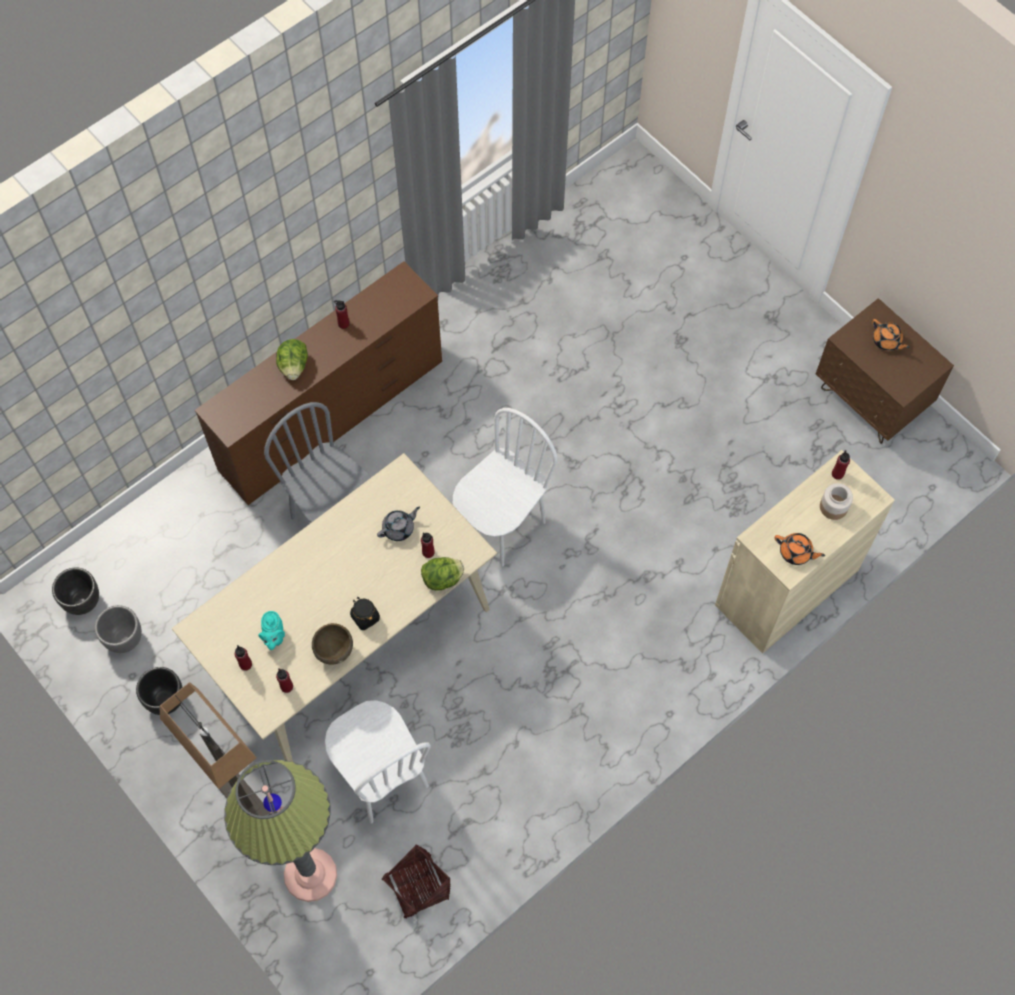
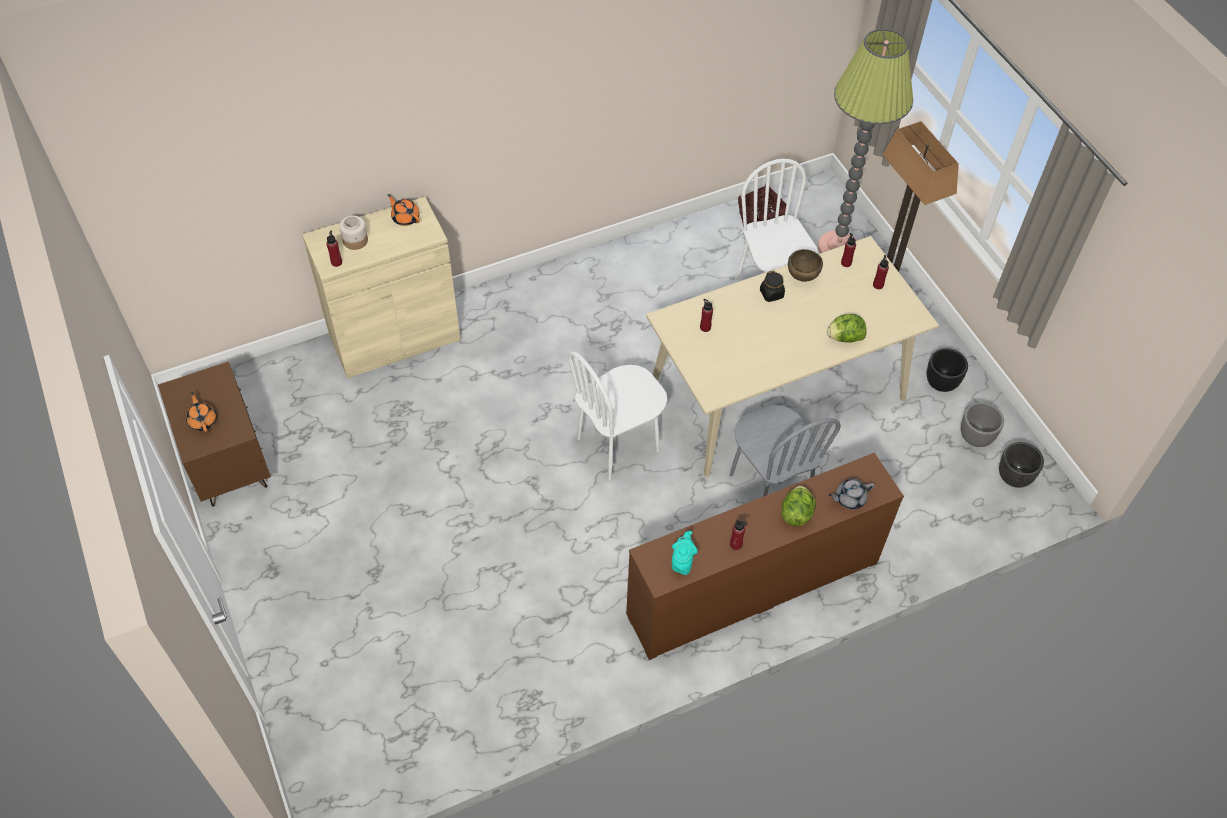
camera: 165 degrees left, 10 degrees down
turquoise teapot [258,611,285,650] -> turquoise teapot moved to [672,531,698,575]
grey teapot [377,507,420,541] -> grey teapot moved to [829,479,875,509]
lettuce [421,557,464,591] -> lettuce moved to [827,314,866,343]

